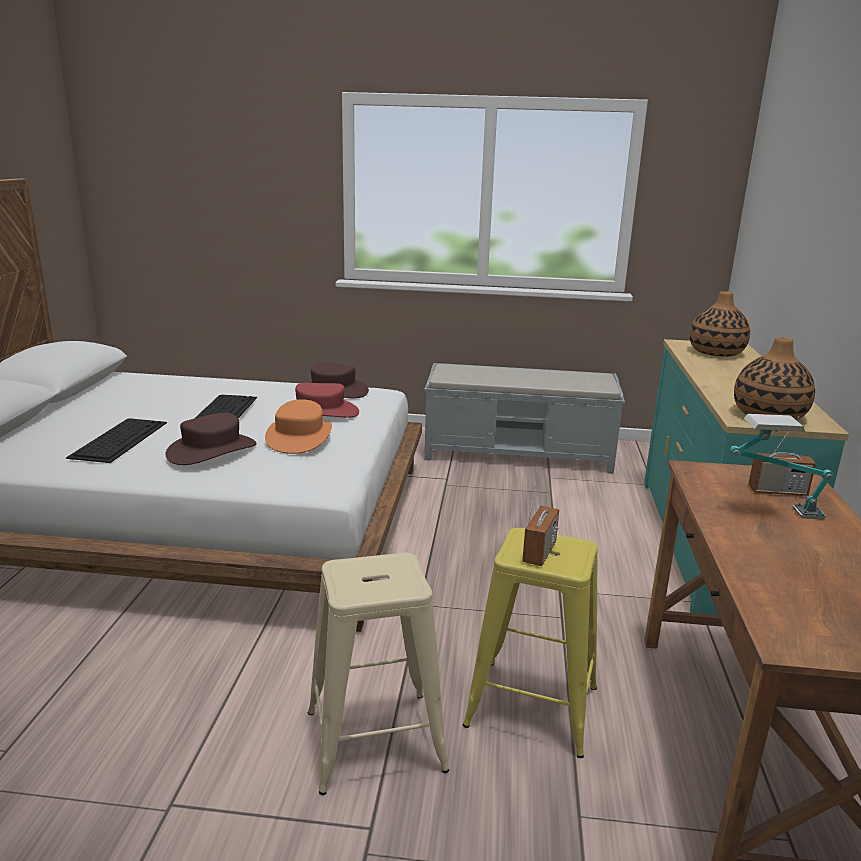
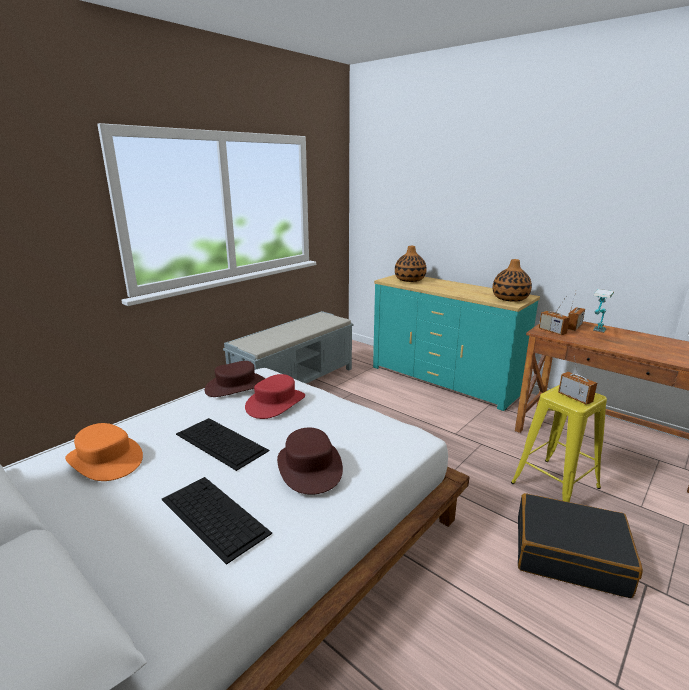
camera: 55 degrees left, 0 degrees up
orange hat [265,399,332,454] -> orange hat moved to [65,423,143,481]
beige stool [308,553,449,795] -> black suitcase [518,493,643,598]
none -> radio [539,300,570,335]

